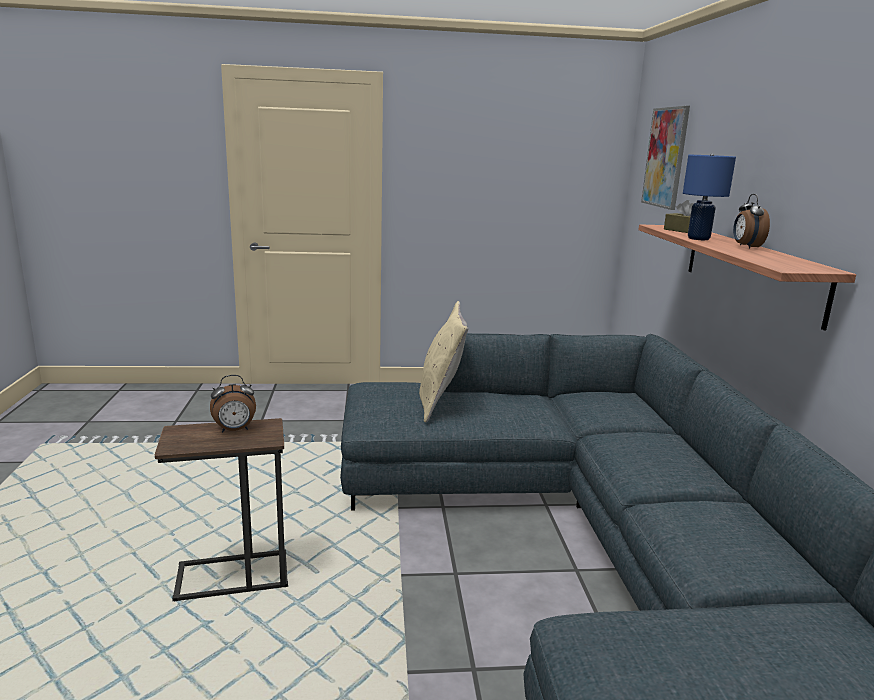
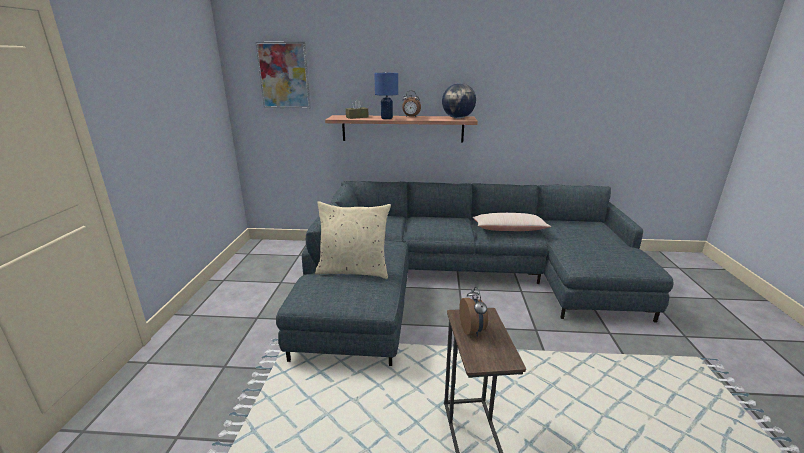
camera: 80 degrees left, 5 degrees up
none -> globe [442,83,476,118]
none -> beige pillow [473,213,551,231]

